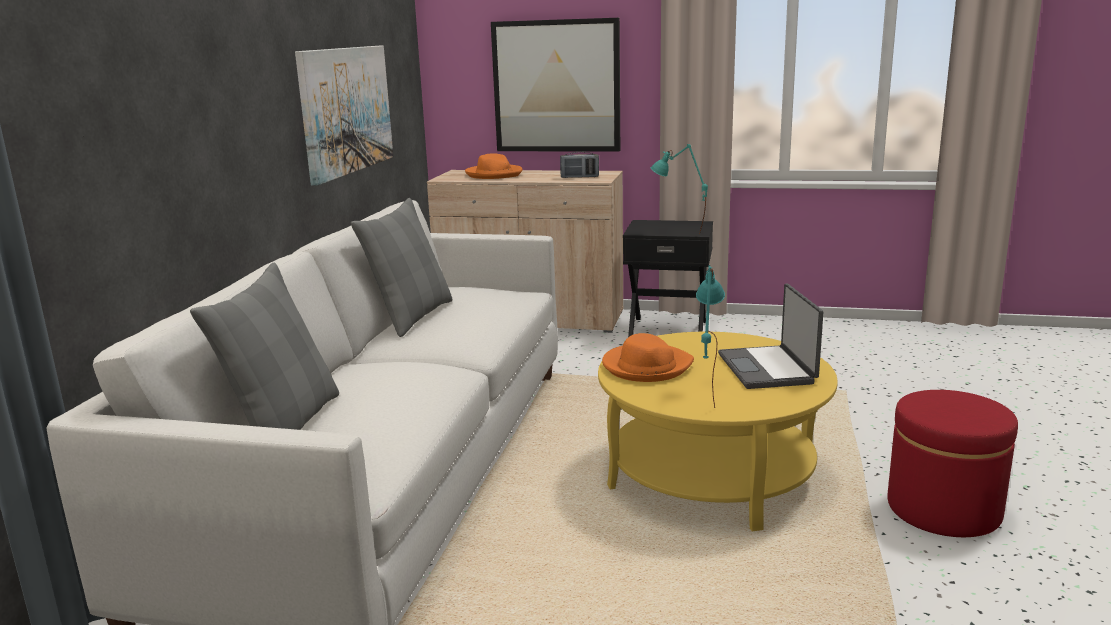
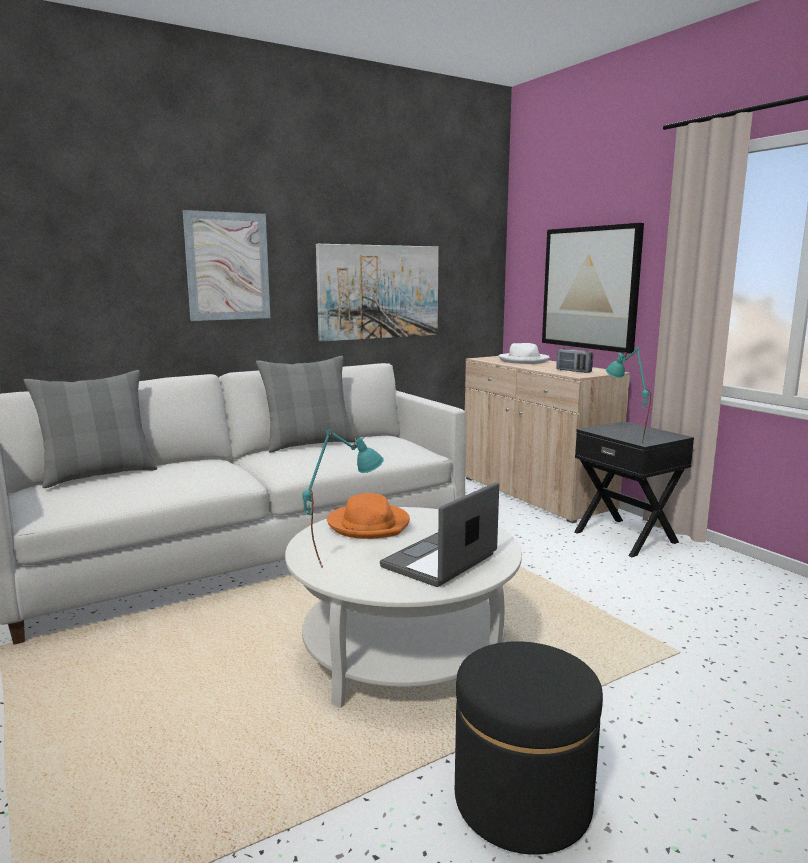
camera: 45 degrees right, 5 degrees down
orange hat [465,153,523,179] -> white hat [498,343,550,364]
yellow coffee table [598,332,838,531] -> white coffee table [285,507,522,708]
red ottoman [887,390,1018,537] -> black ottoman [455,641,603,855]
none -> picture [183,210,270,321]

